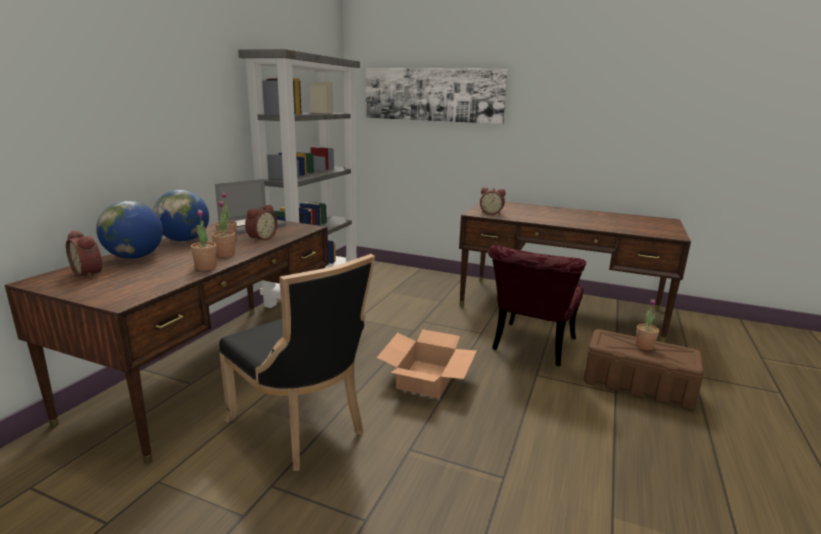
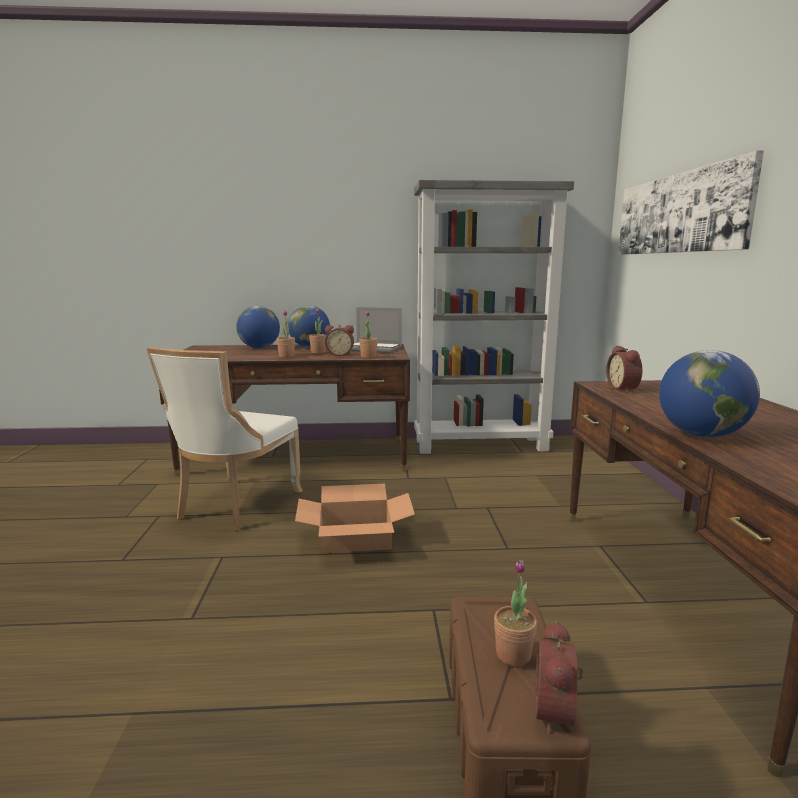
camera: 65 degrees right, 5 degrees down
alarm clock [66,230,102,278] -> alarm clock moved to [535,621,583,734]
potted plant [191,209,217,271] -> potted plant moved to [359,311,377,358]
black chair [219,254,375,471] -> white chair [146,347,303,530]
red chair [488,245,586,366] -> none
none -> globe [659,350,760,437]

